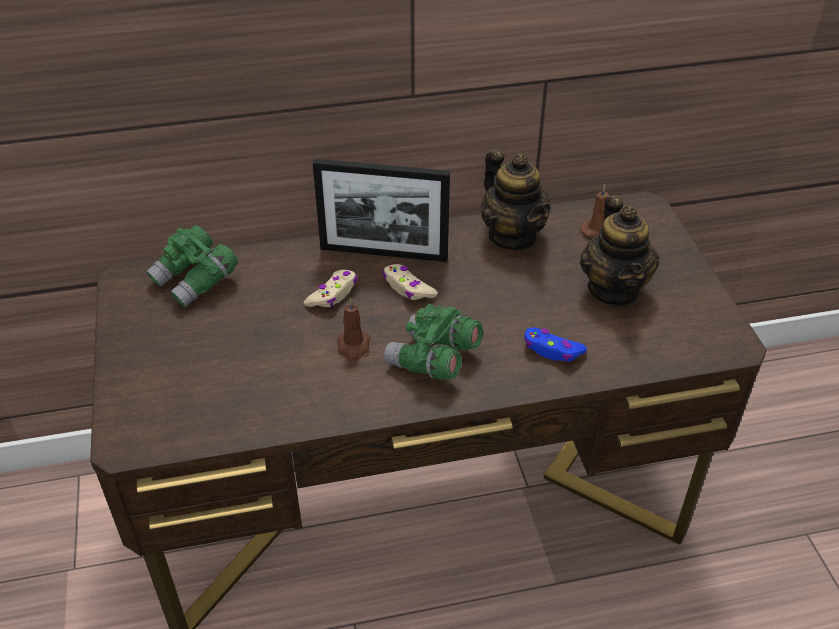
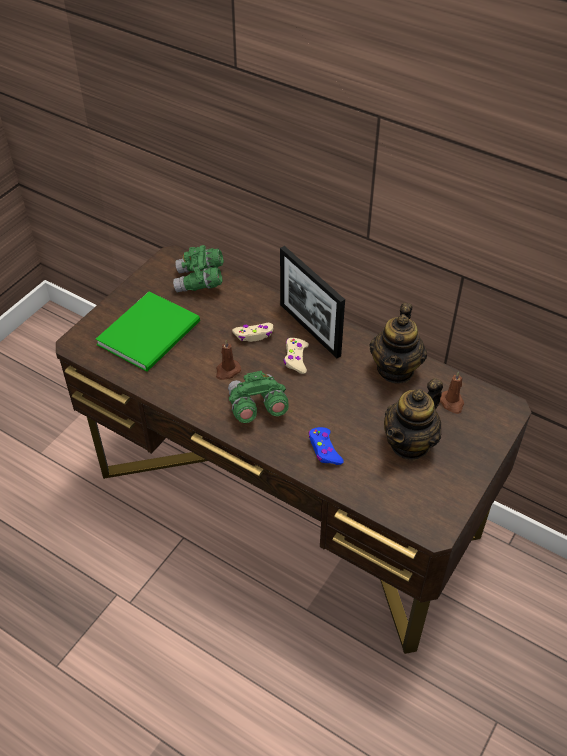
camera: 45 degrees right, 5 degrees up
none -> green book [96,291,200,372]

